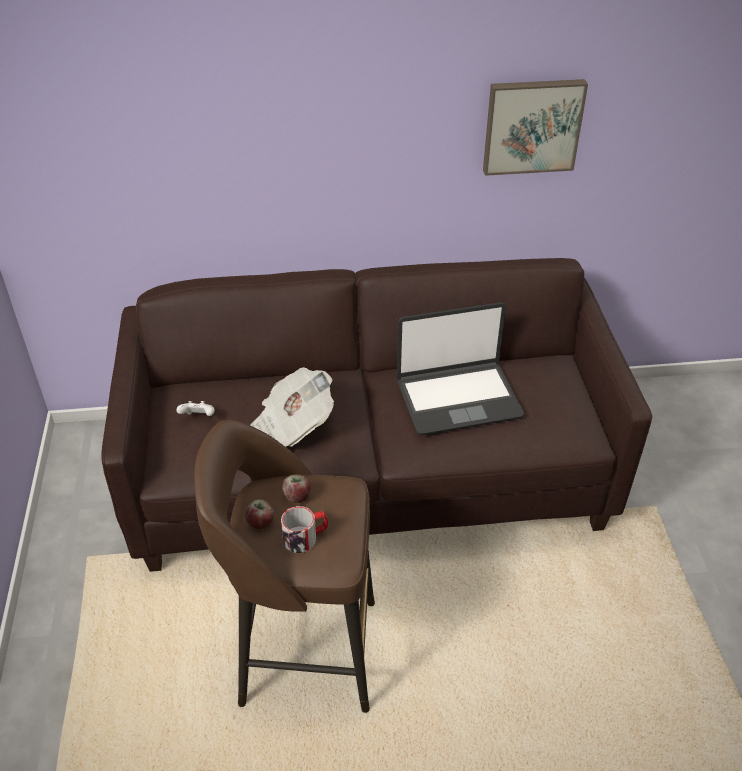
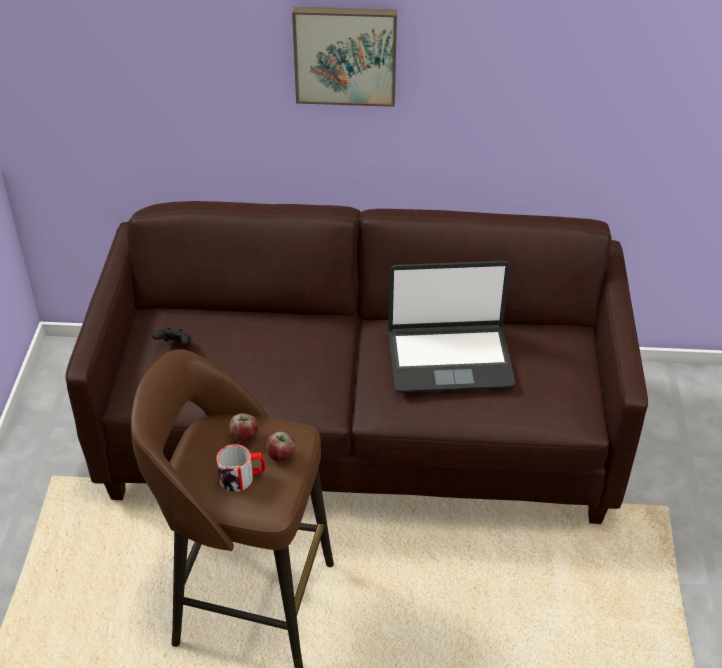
camera: 10 degrees right, 0 degrees up
white game controller [176,401,215,416] -> black game controller [152,328,191,345]
apple [245,499,274,529] -> apple moved to [266,431,295,462]
newspaper [250,367,334,447] -> none
picture [483,79,588,176] -> picture moved to [292,6,397,107]

